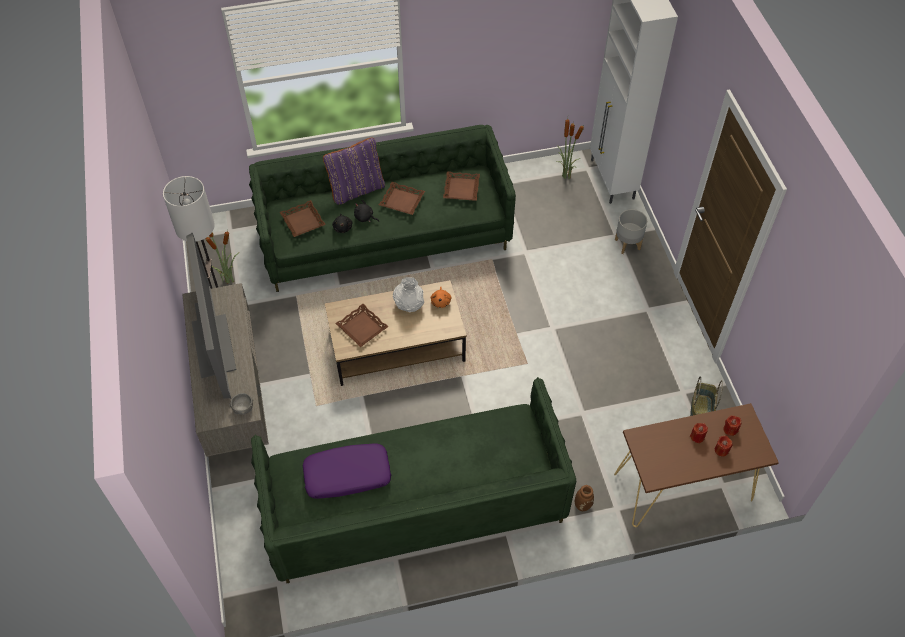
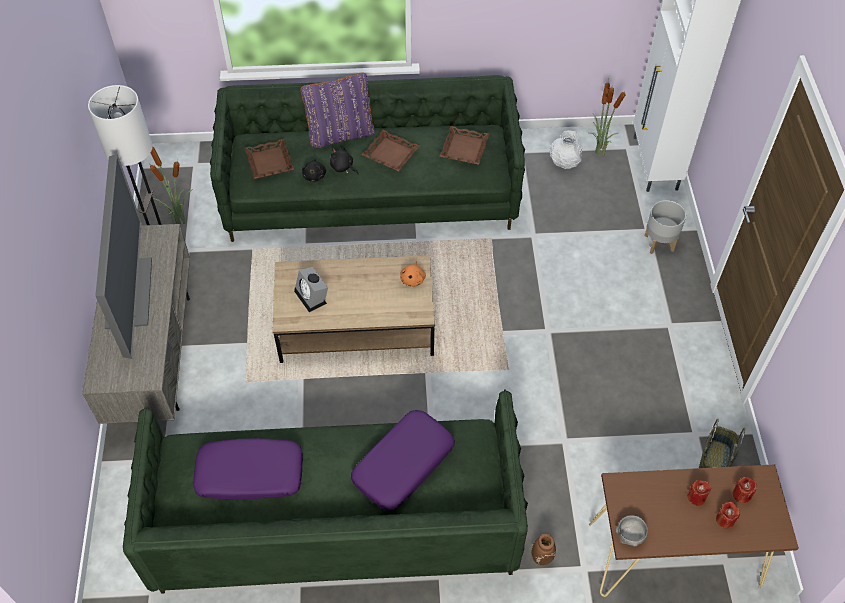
camera: 10 degrees right, 0 degrees up
grey bowl [229,393,253,415] -> grey bowl moved to [615,515,648,547]
brown tray [335,304,388,347] -> alarm clock [294,267,328,312]
white vase [393,277,424,312] -> white vase moved to [549,130,582,169]
none -> purple pillow [351,410,455,511]

